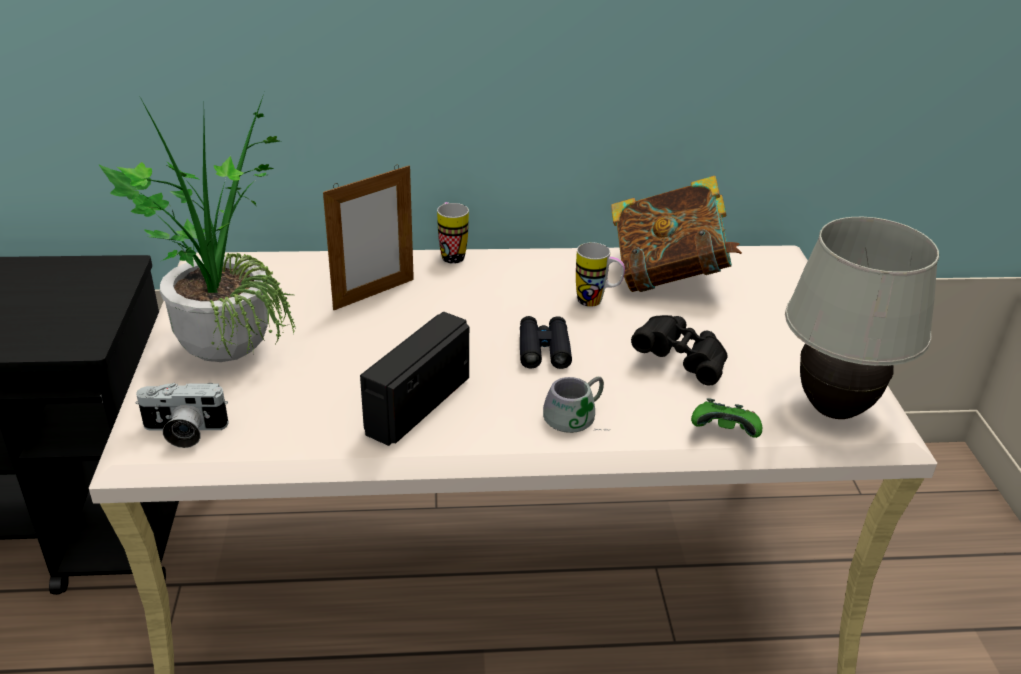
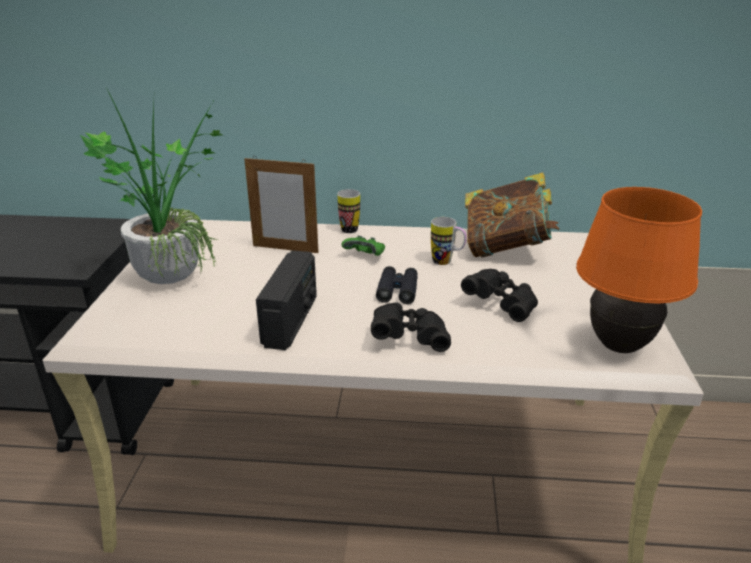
camera: 10 degrees right, 5 degrees down
camera [136,383,229,448] -> none
picture frame [323,165,414,310] -> picture frame turned 45 degrees clockwise [244,157,319,253]
radio [360,312,469,446] -> radio turned 150 degrees clockwise [256,250,317,350]
grey mug [543,377,610,433] -> black binoculars [371,302,451,352]
green game controller [691,398,762,438] -> green game controller moved to [341,235,385,256]
white table lamp [785,217,939,419] -> orange table lamp [576,187,702,353]

